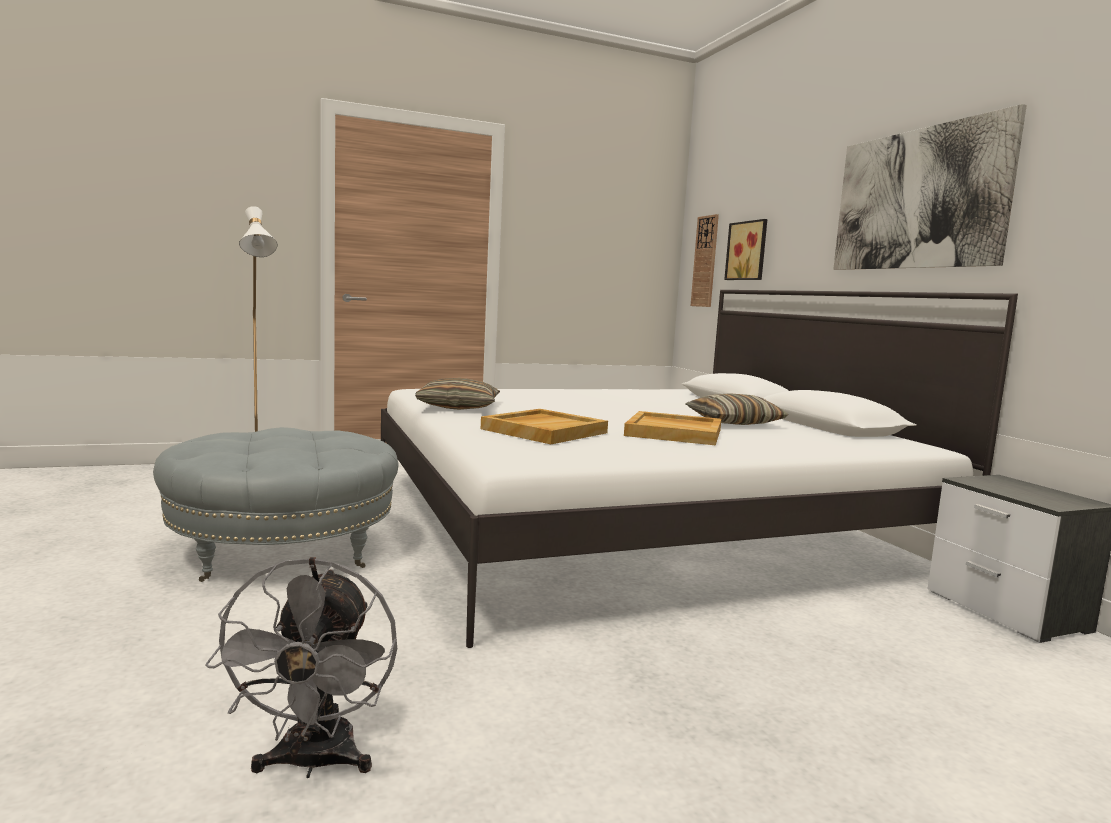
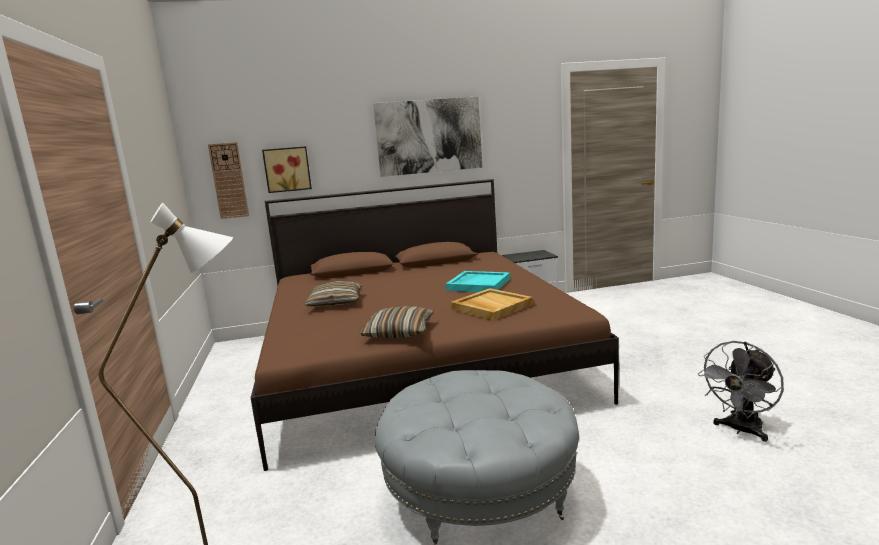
camera: 80 degrees left, 5 degrees up
grey fan [205,557,397,778] -> grey fan turned 135 degrees clockwise [698,341,784,442]
white bed [381,290,1018,648] -> brown bed [250,179,619,471]
beige tray [624,411,721,445] -> turquoise tray [446,271,510,292]
pillow [686,393,788,425] -> pillow moved to [304,281,362,307]

